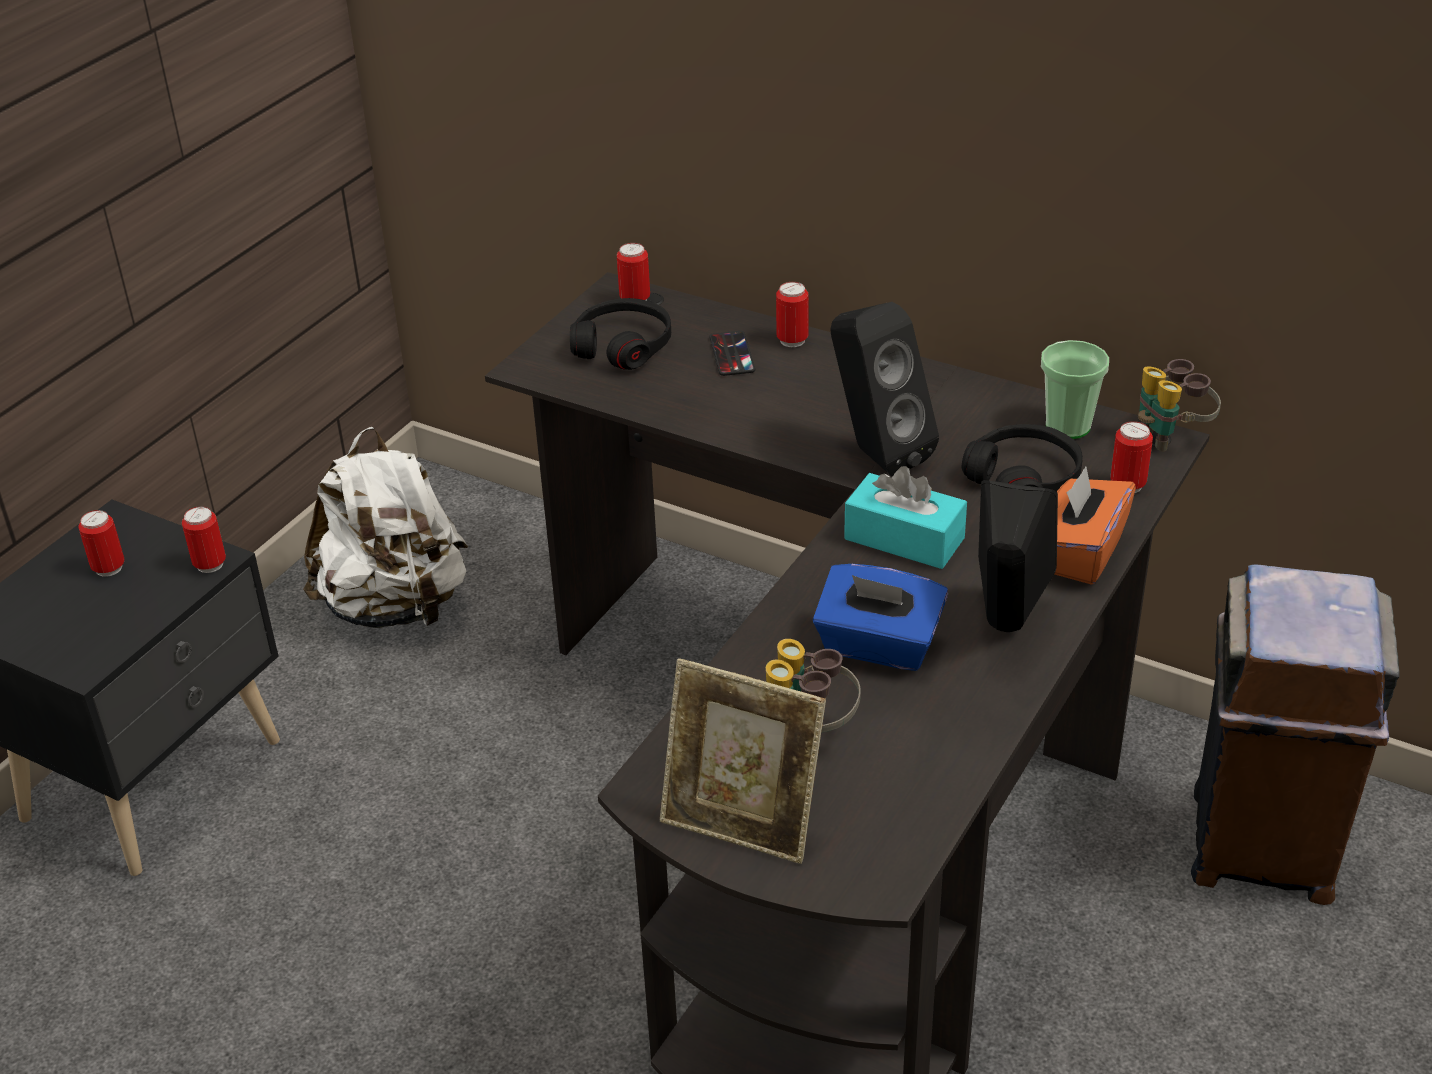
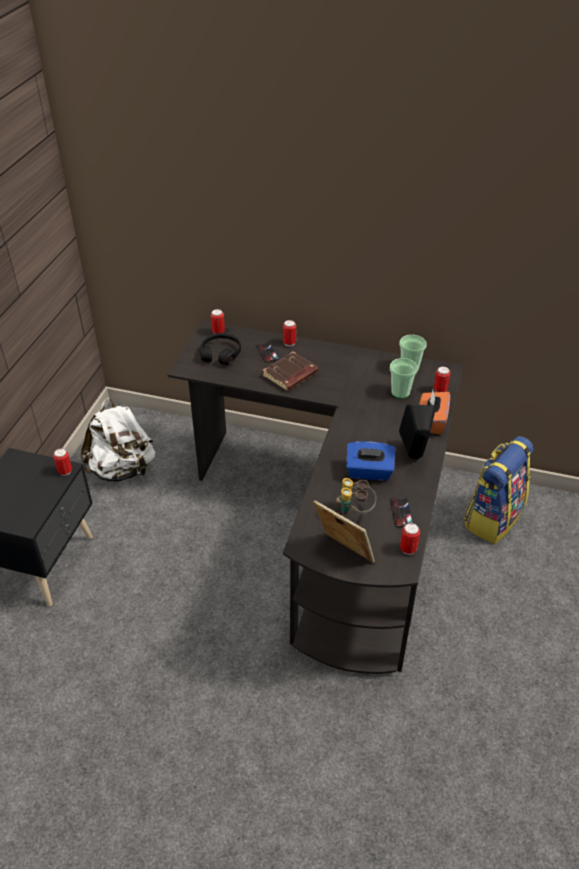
camera: 15 degrees left, 5 degrees up
can [78,510,124,577] -> can moved to [400,523,420,555]
picture frame [660,658,826,864] -> picture frame turned 150 degrees counterclockwise [314,500,375,563]
black speaker [830,302,939,477] -> none
turquoise tissue box [844,466,967,569] -> none
black headphones [962,424,1083,492] -> cup [390,358,418,399]
binoculars [1138,359,1221,452] -> none
brown trash can [1191,564,1399,905] -> backpack [464,436,534,544]
none -> brown book [262,351,318,391]
none -> phone [390,497,414,527]

